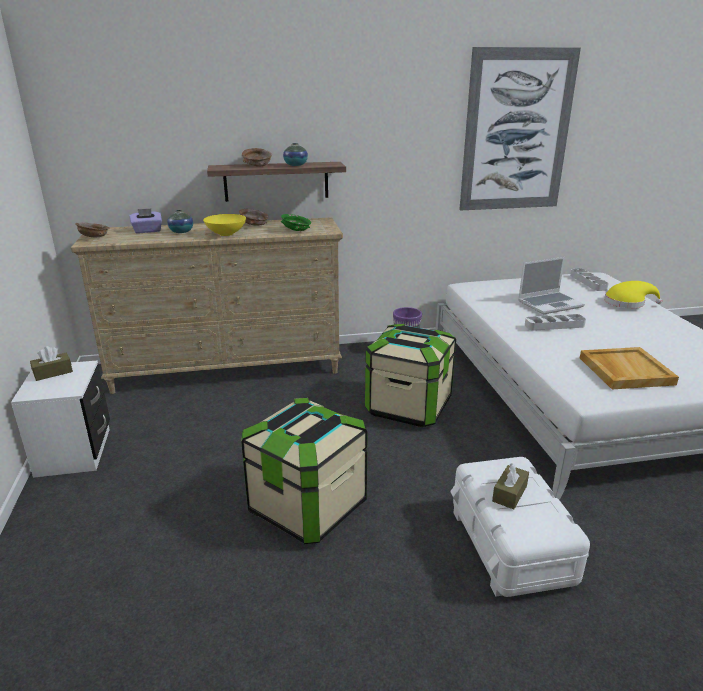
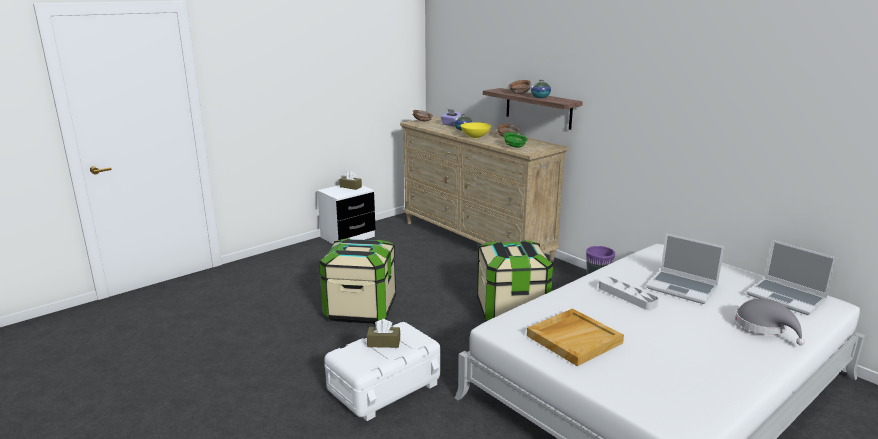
camera: 60 degrees right, 5 degrees down
picture [459,47,581,211] -> none
grey tray [570,268,609,291] -> laptop [746,240,836,315]
yellow hat [604,281,662,308] -> grey hat [735,299,805,345]

